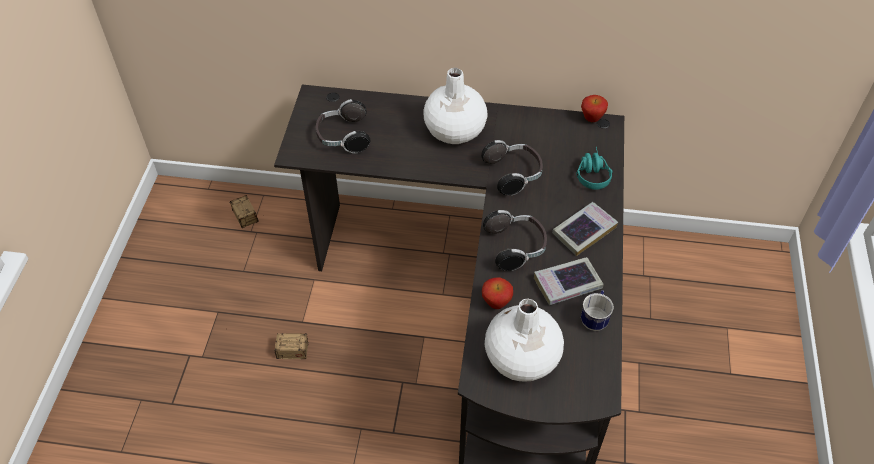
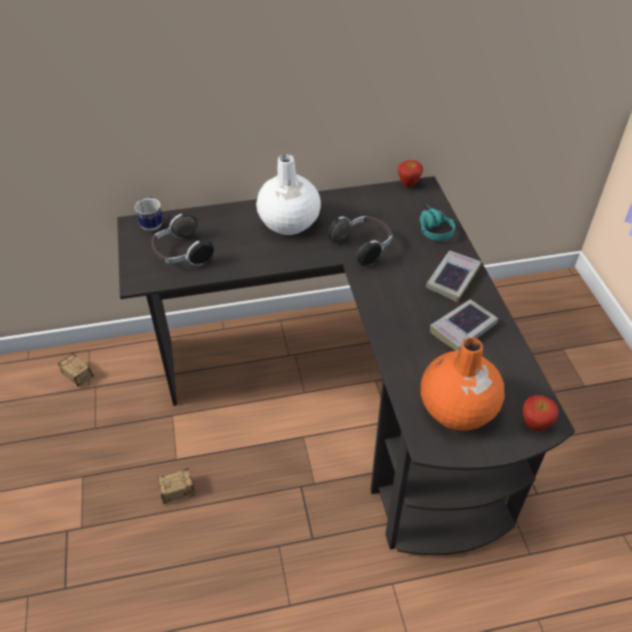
camera: 20 degrees left, 5 degrees down
apple [482,277,513,309] -> apple moved to [522,395,559,431]
headphones [483,210,547,271] -> none
white vase [485,298,564,382] -> orange vase [421,337,505,431]
mug [581,290,614,331] -> mug moved to [134,197,163,231]

